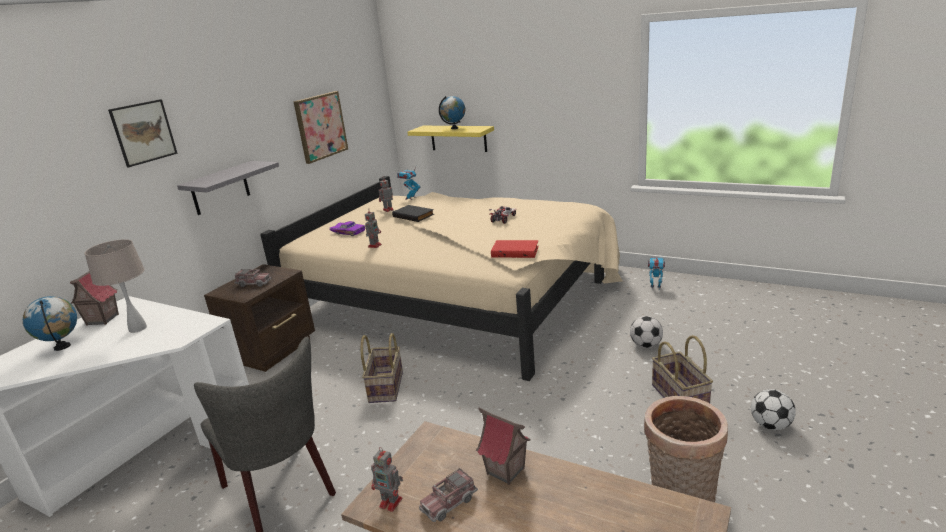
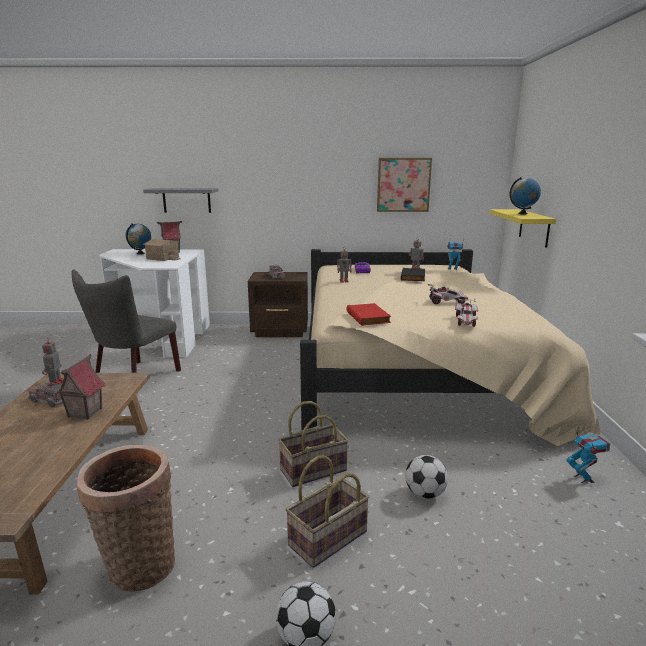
camera: 60 degrees right, 5 degrees down
beige table lamp [84,239,147,333] -> toy house [143,239,180,261]
picture [108,99,177,167] -> none
grey shelf [177,161,279,215] -> grey shelf moved to [143,188,219,213]
basket [361,333,403,403] -> basket moved to [278,401,349,487]
none -> toy car [455,299,478,327]

